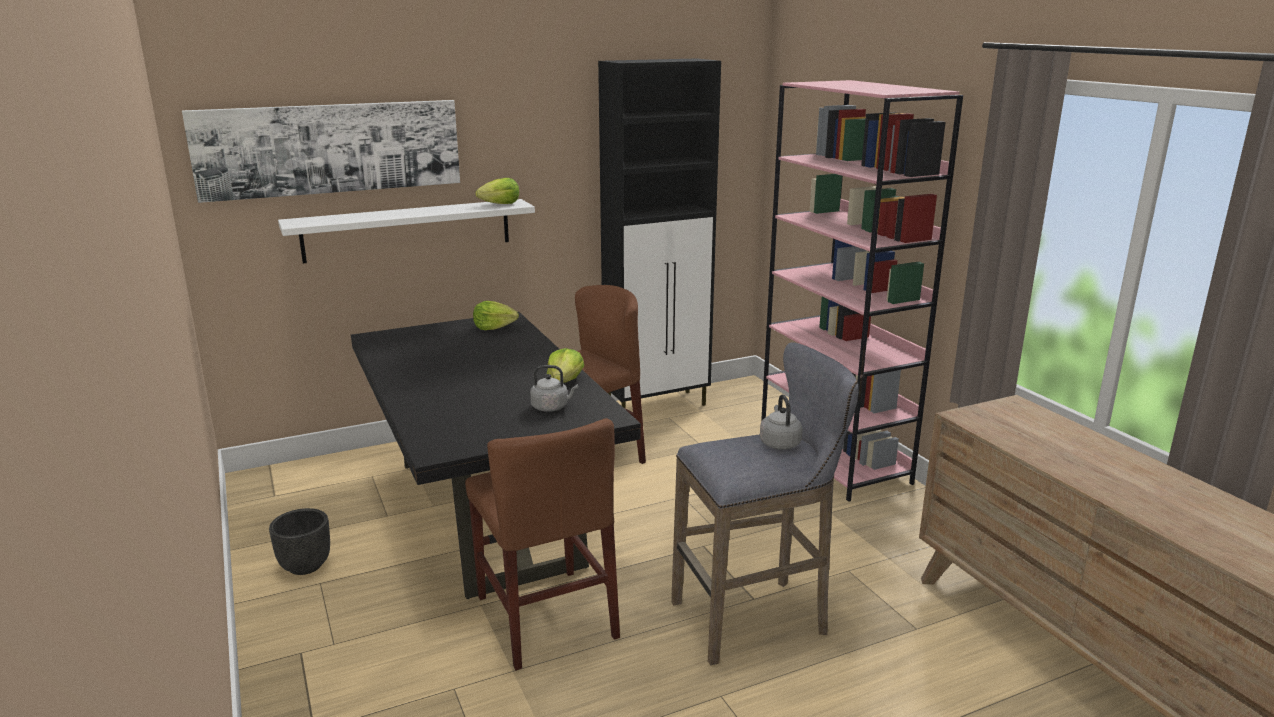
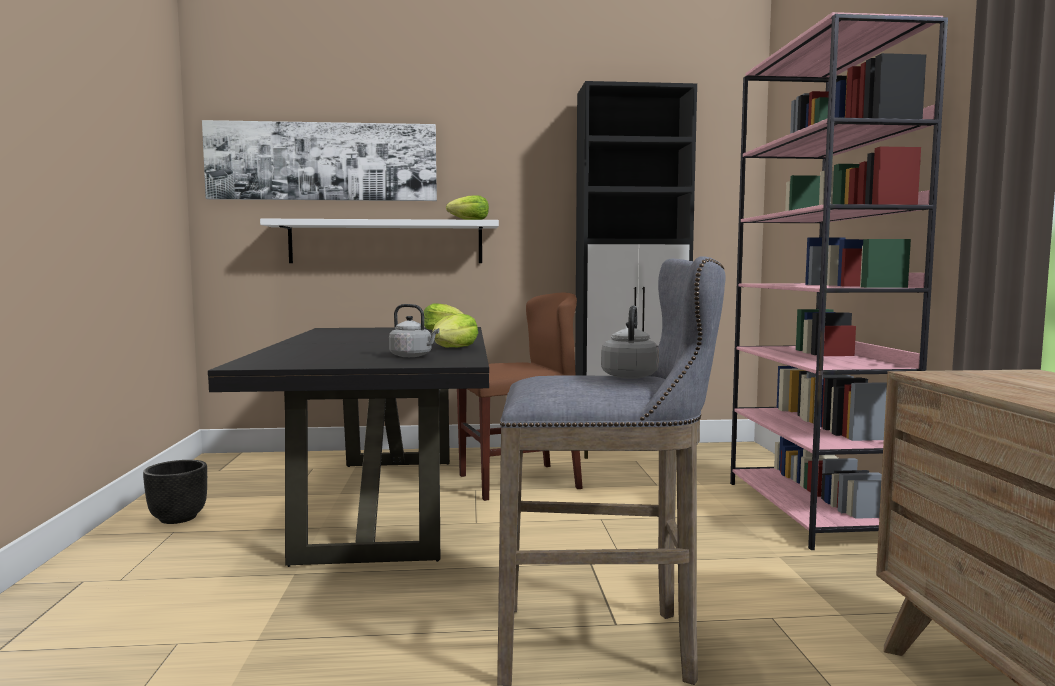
camera: 20 degrees right, 15 degrees down
brown chair [465,418,620,670] -> none

